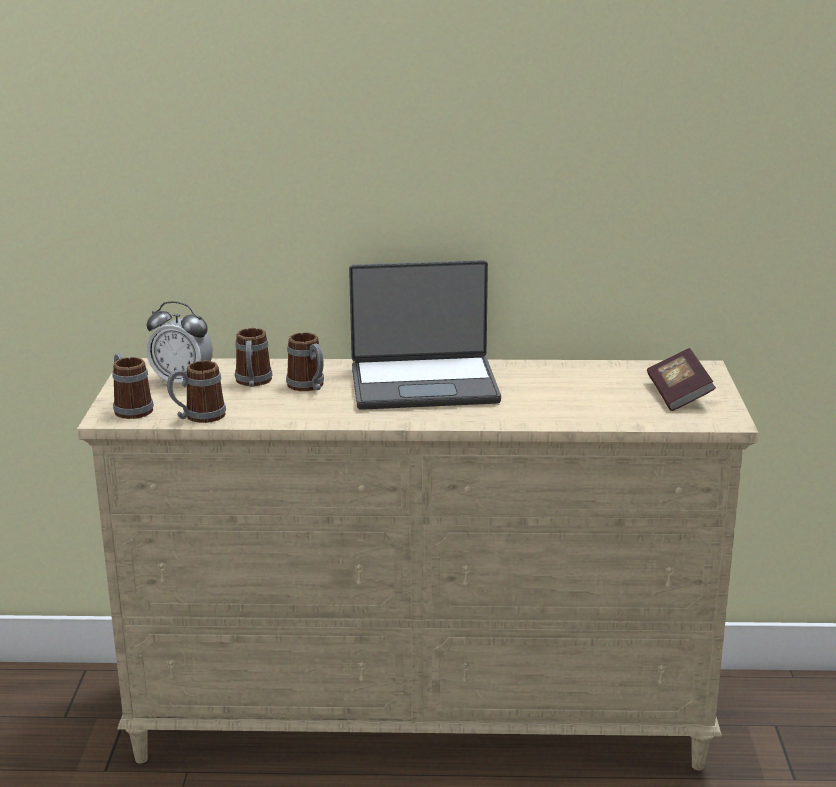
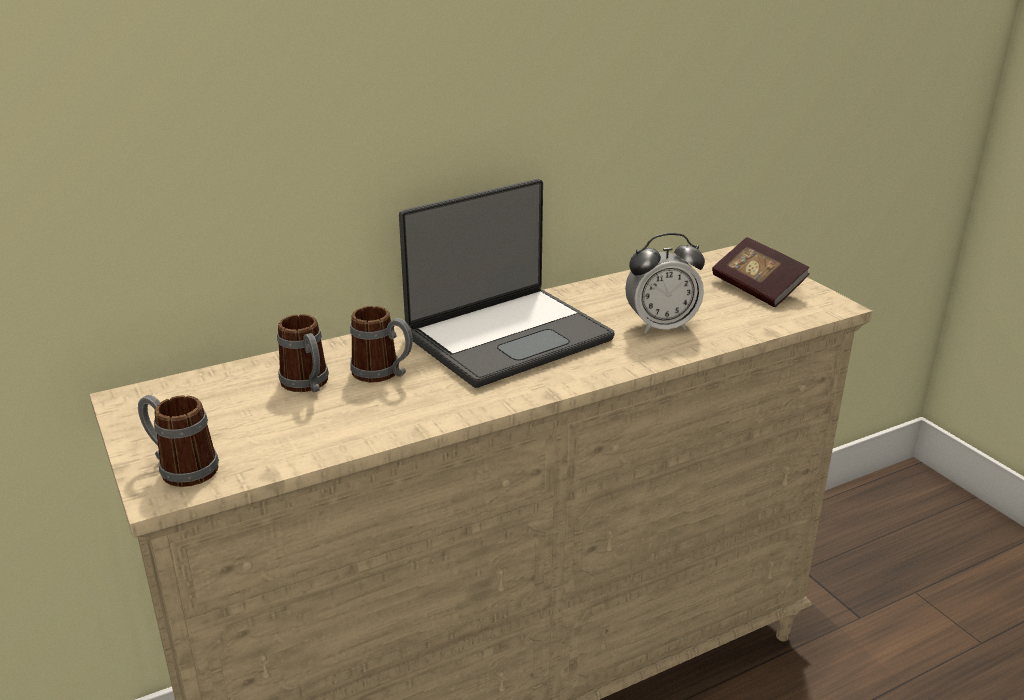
camera: 30 degrees left, 5 degrees up
alarm clock [146,301,213,383] -> alarm clock moved to [625,233,705,334]
mug [167,360,226,423] -> none

